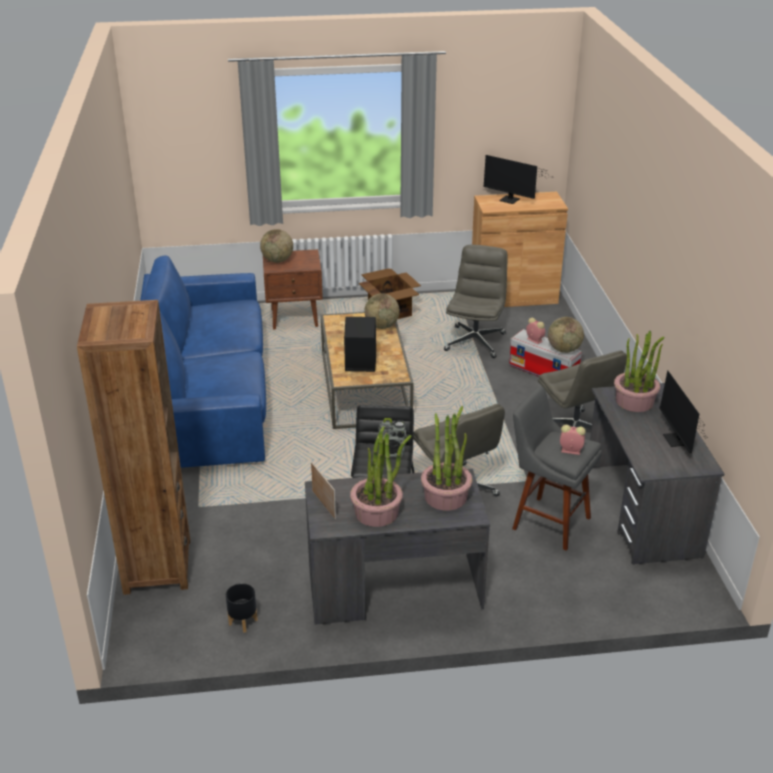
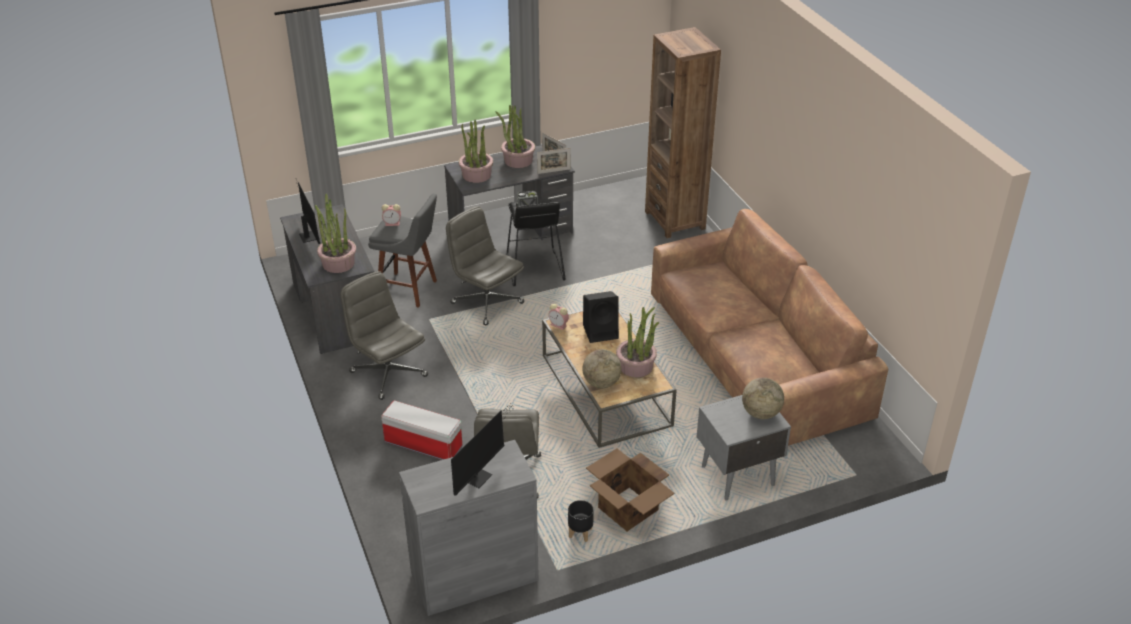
camera: 165 degrees right, 5 degrees up
blue sofa [140,256,266,468] -> brown sofa [651,209,888,446]
black planter [226,583,258,633] -> black planter moved to [568,500,594,542]
brown nightstand [263,249,323,330] -> grey nightstand [697,395,791,501]
brown cabinet [472,192,568,307] -> grey cabinet [399,440,539,616]
monitor [483,155,551,204] -> monitor turned 105 degrees clockwise [451,406,515,496]
alarm clock [526,318,545,344] -> alarm clock moved to [548,304,569,330]
globe [548,317,584,353] -> none
none -> picture frame [537,148,571,174]
none -> potted plant [616,307,659,377]

